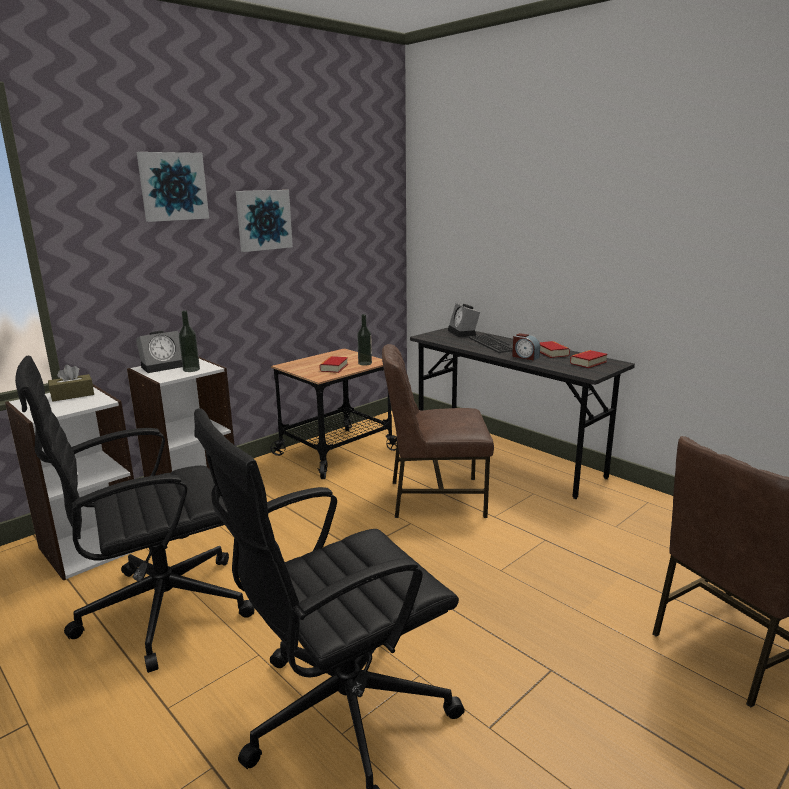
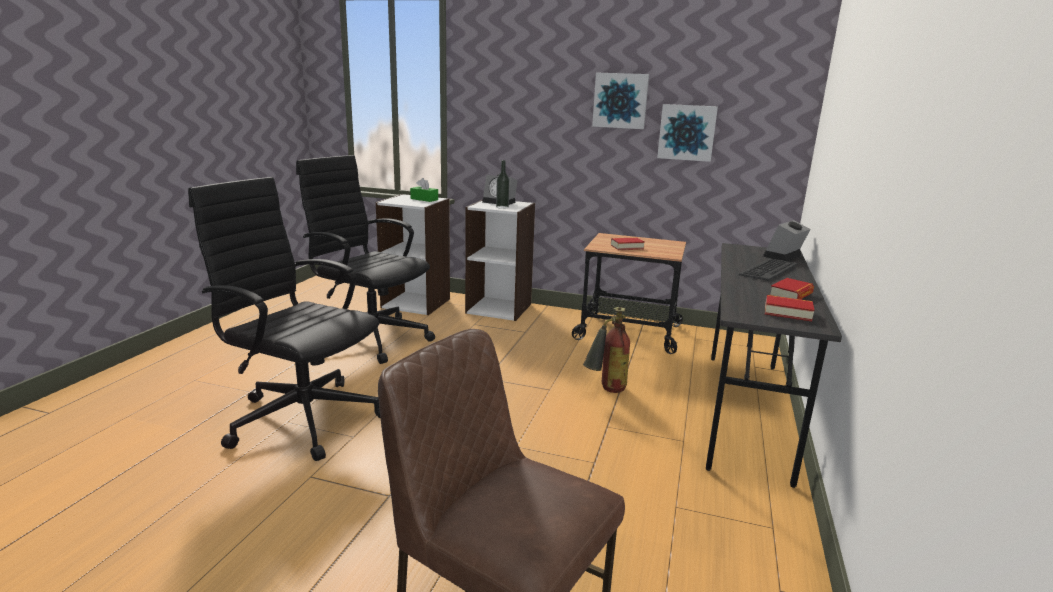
camera: 60 degrees right, 0 degrees up
brown tissue box [48,365,94,402] -> green tissue box [410,178,438,202]
picture [137,152,209,222] -> picture moved to [657,104,718,162]
bottle [357,314,372,366] -> none
brown chair [382,344,494,518] -> fire extinguisher [583,307,630,393]
alarm clock [512,333,540,361] -> none

